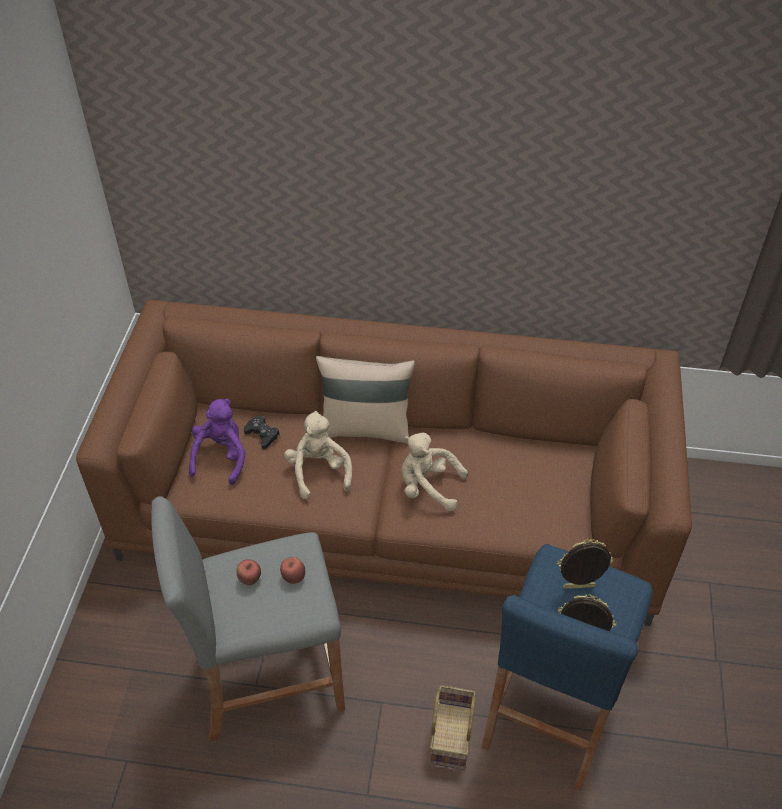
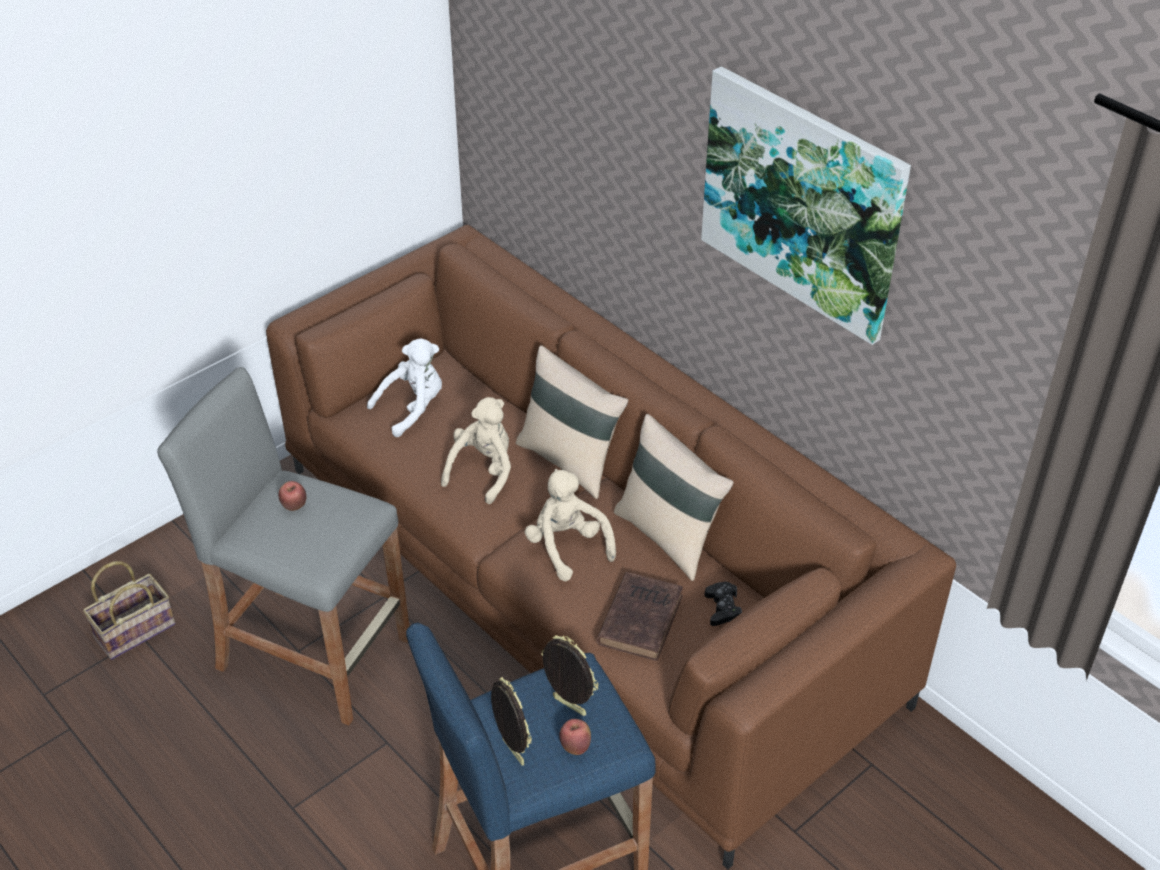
camera: 40 degrees right, 5 degrees down
purple plush toy [189,399,246,485] -> white plush toy [367,338,442,437]
black game controller [244,416,280,449] -> black game controller moved to [705,582,742,626]
apple [280,557,305,584] -> apple moved to [559,719,591,755]
basket [430,685,476,770] -> basket moved to [83,561,175,660]
none -> brown book [597,572,683,661]
none -> beige pillow [614,414,734,581]
none -> picture [701,66,911,345]

